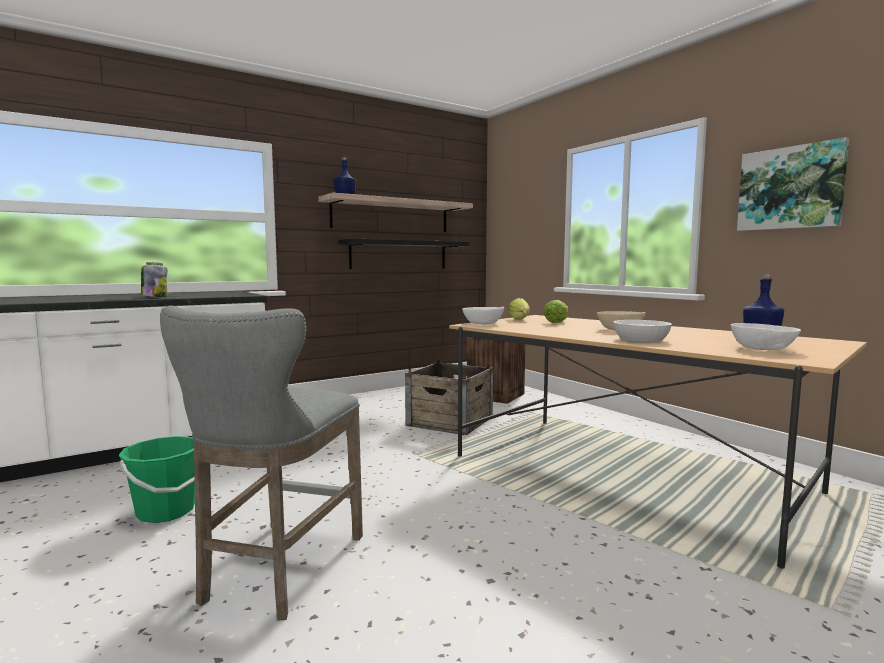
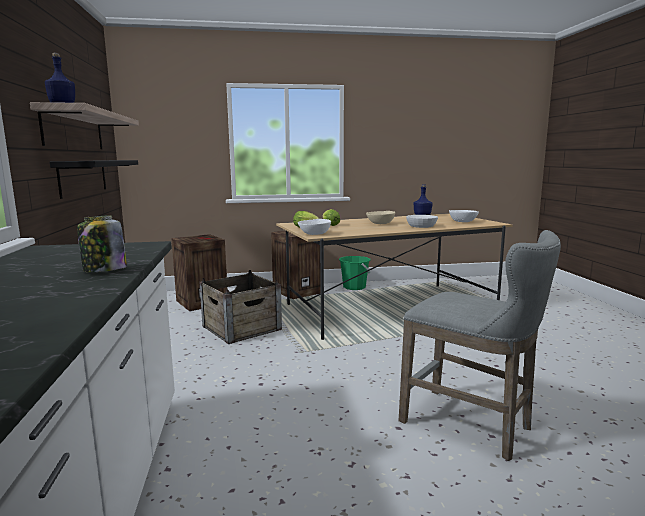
camera: 65 degrees left, 5 degrees up
green bucket [118,436,195,523] -> green bucket moved to [339,256,371,290]
picture [737,137,849,231] -> none
none -> crate [271,231,321,299]

